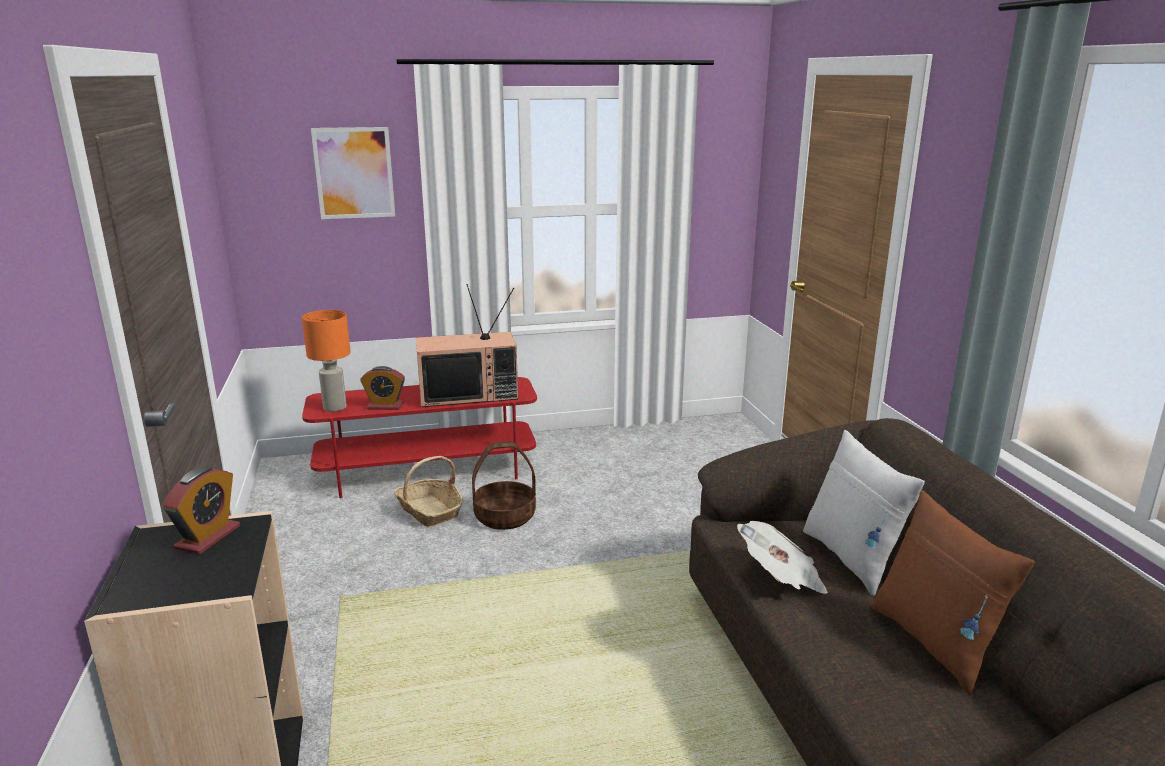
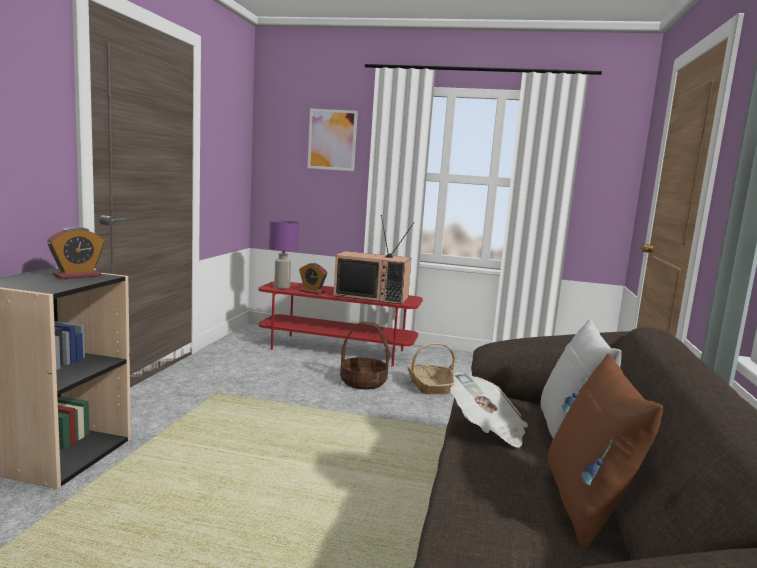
camera: 25 degrees right, 10 degrees down
orange table lamp [302,310,351,412] -> purple table lamp [269,220,299,289]
basket [394,456,463,527] -> basket moved to [407,343,455,395]

